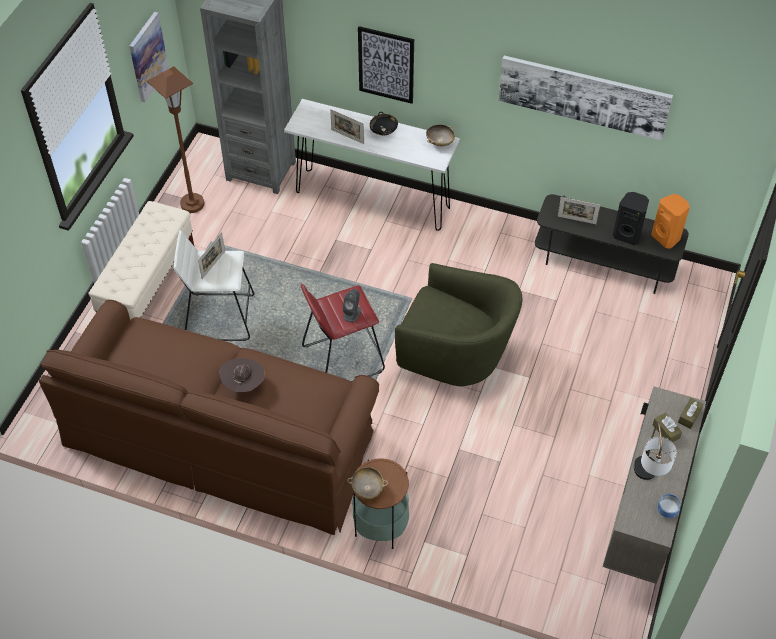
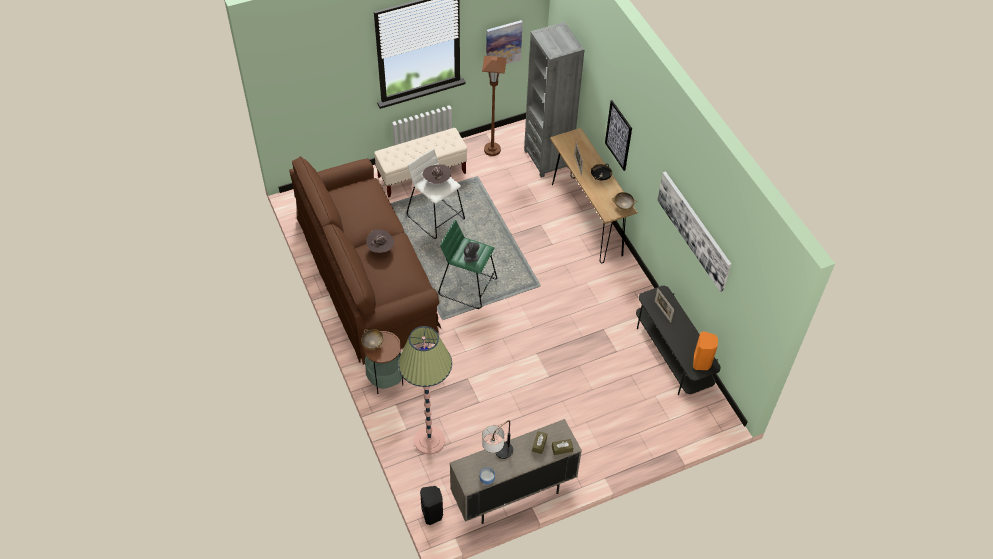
camera: 45 degrees right, 0 degrees up
picture frame [198,232,225,279] -> brown hat [422,165,452,184]
white console table [284,99,460,231] -> brown console table [550,128,637,263]
red stool [301,284,385,383] -> green stool [438,220,497,309]
green armchair [395,263,522,386] -> none
black speaker [613,192,649,245] -> black speaker moved to [420,486,443,525]
none -> floor lamp [398,326,452,454]

